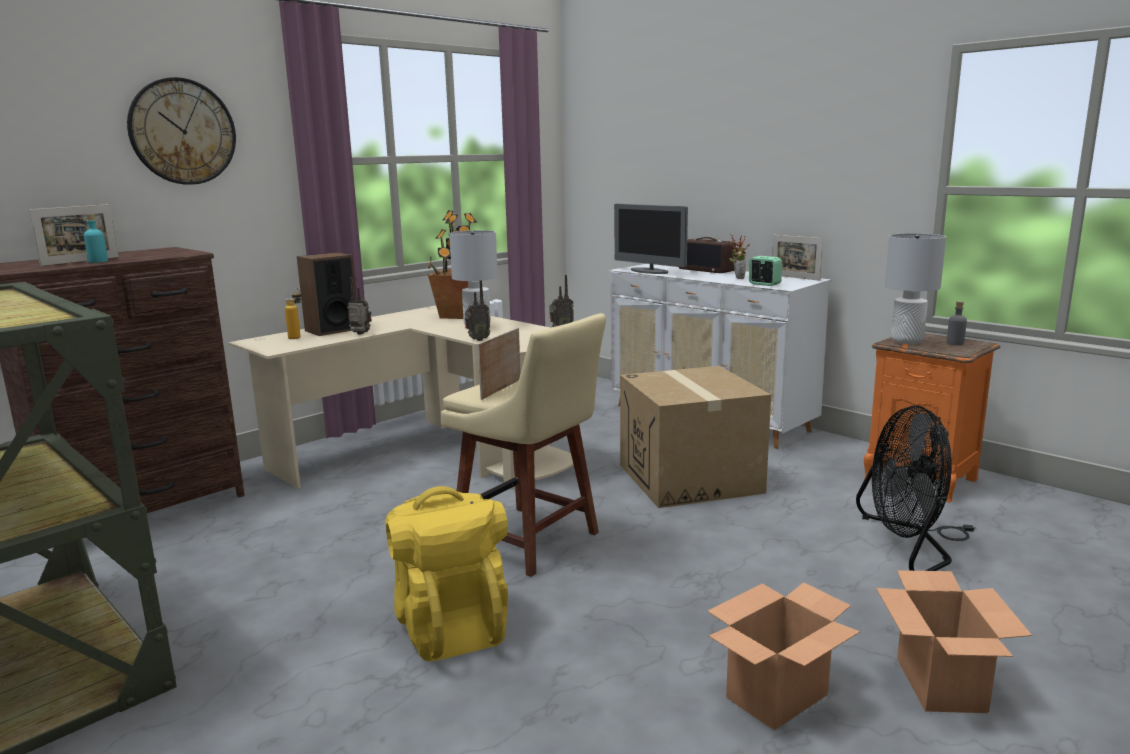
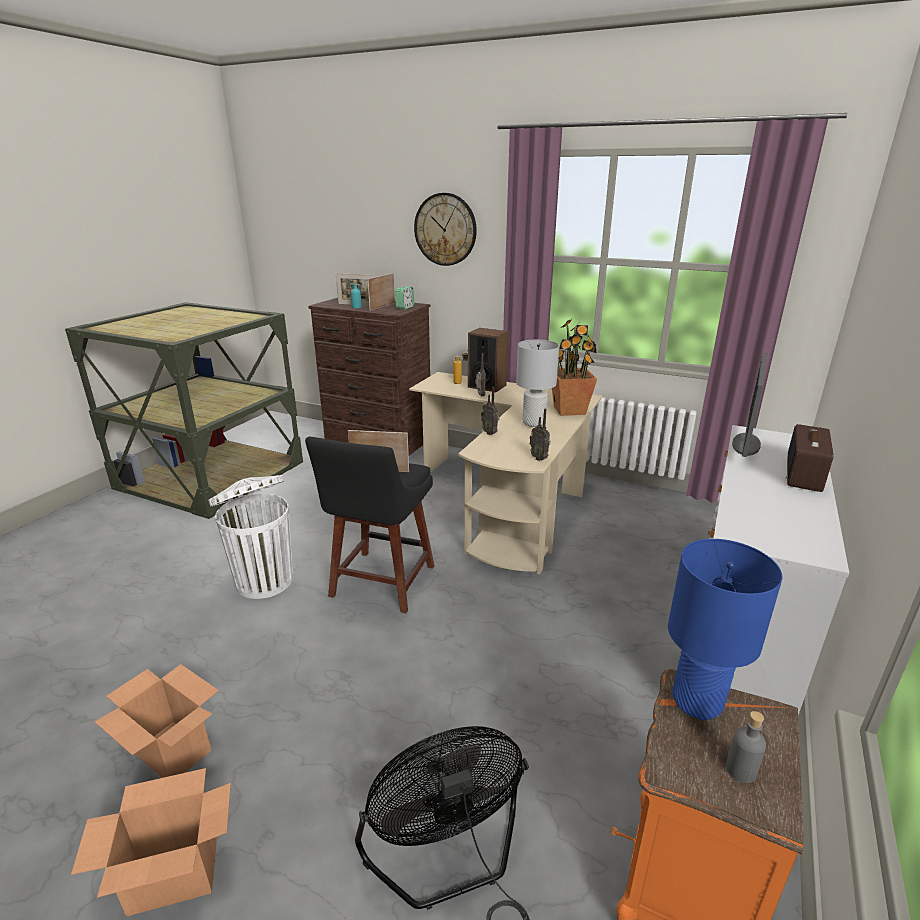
camera: 70 degrees right, 10 degrees up
yellow backpack [385,486,508,661] -> white trash can [208,475,293,599]
beige stool [441,313,606,577] -> black stool [305,437,434,613]
cardboard box [620,366,771,508] -> none
potted plant [728,234,750,279] -> none
alarm clock [749,256,782,286] -> alarm clock moved to [395,287,414,309]
picture frame [772,235,823,281] -> picture frame moved to [368,273,395,311]
grey table lamp [885,233,946,344] -> blue table lamp [668,539,783,720]

